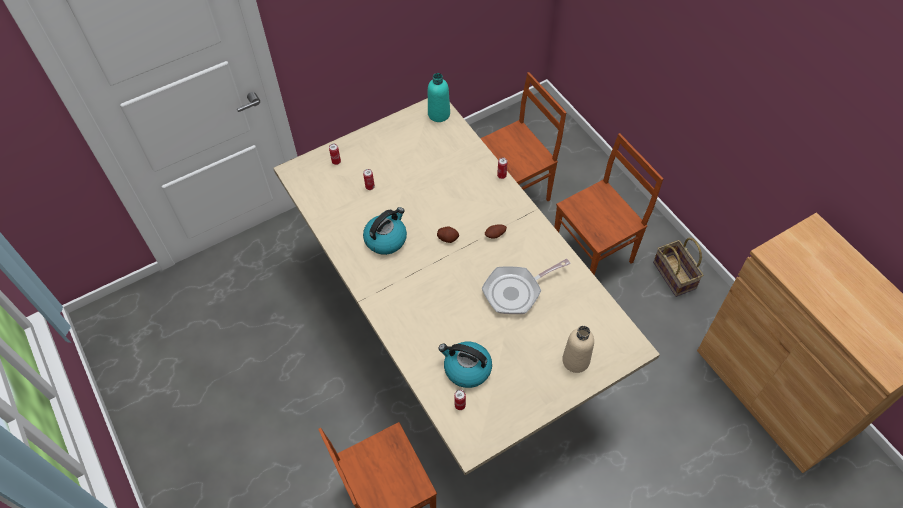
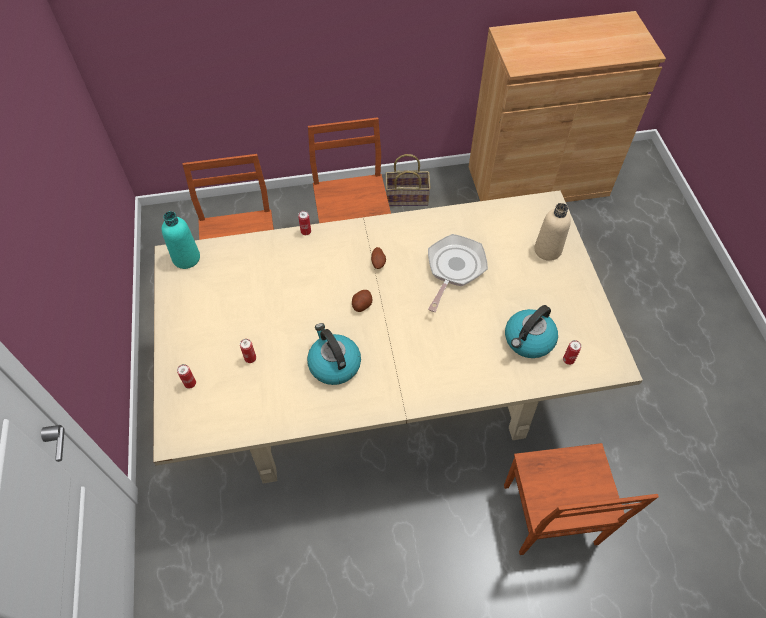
camera: 70 degrees left, 0 degrees up
frying pan [482,258,570,314] -> frying pan turned 150 degrees counterclockwise [428,234,488,312]

